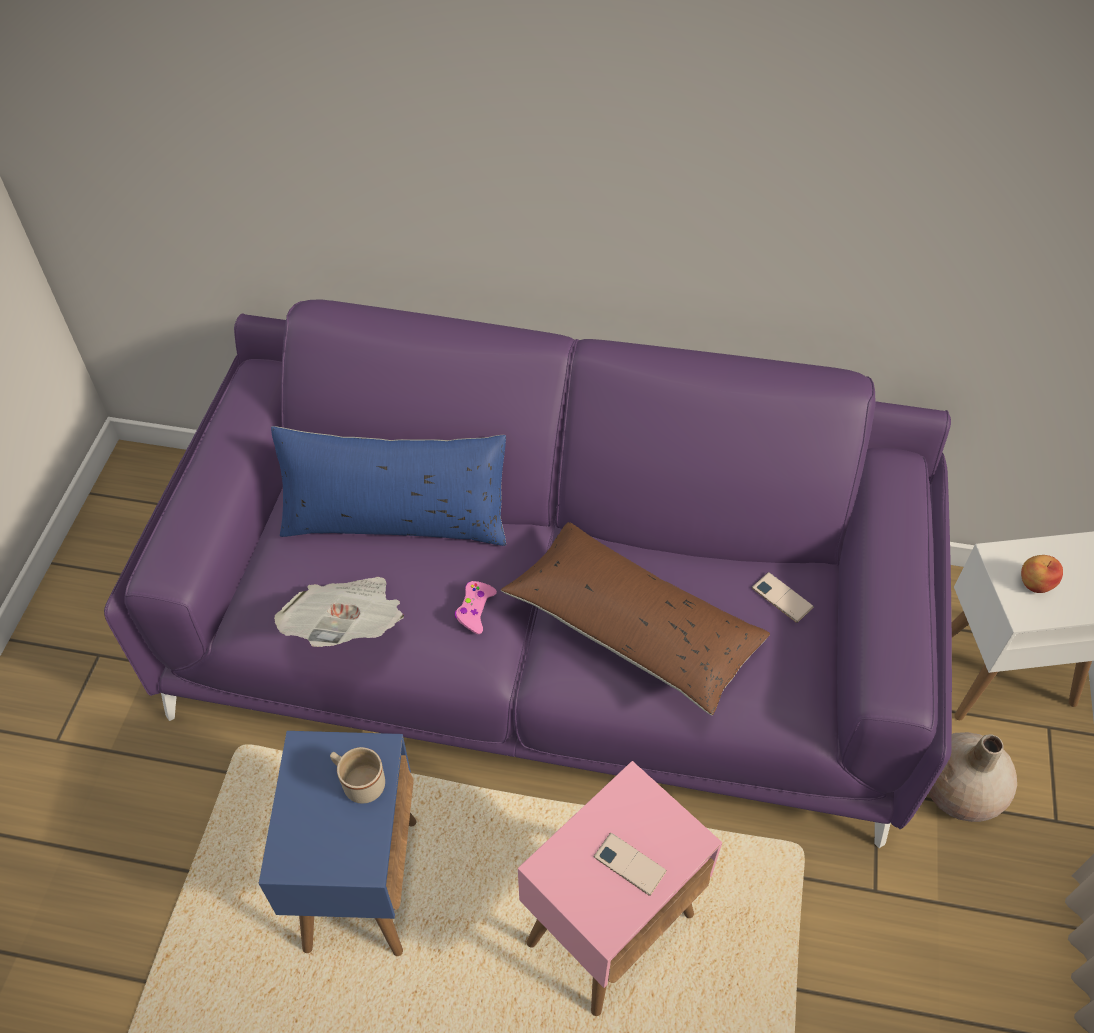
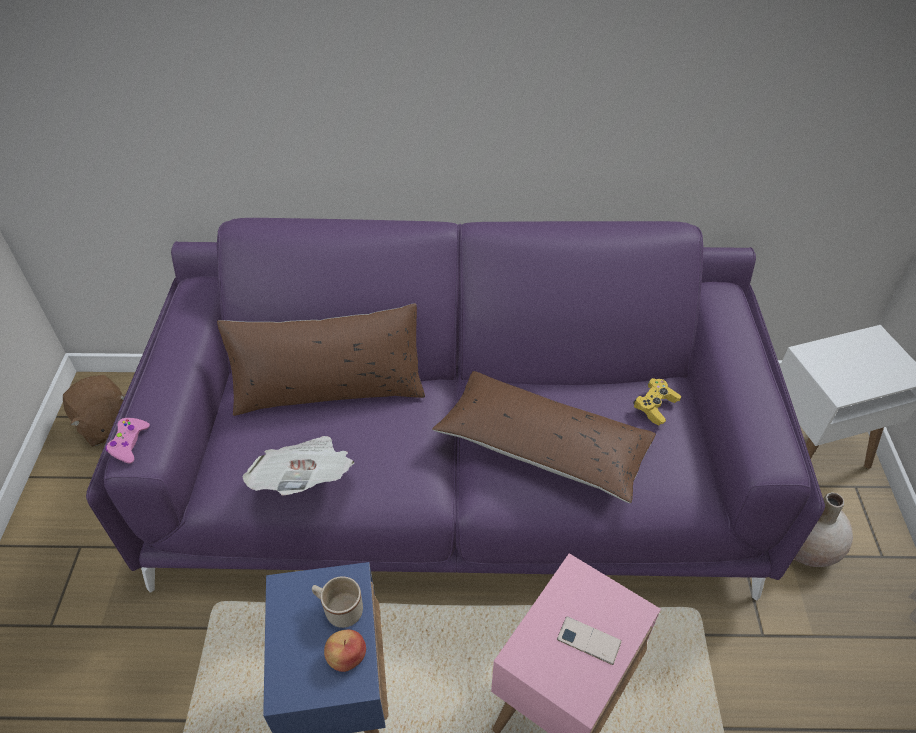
camera: 10 degrees left, 5 degrees down
blue pillow [271,426,506,546] -> brown pillow [217,303,425,416]
pink game controller [455,581,497,634] -> pink game controller moved to [106,418,150,464]
phone [752,572,814,623] -> yellow game controller [634,378,681,425]
apple [1021,555,1063,593] -> apple moved to [324,630,366,672]
none -> brown plush toy [63,375,126,447]

